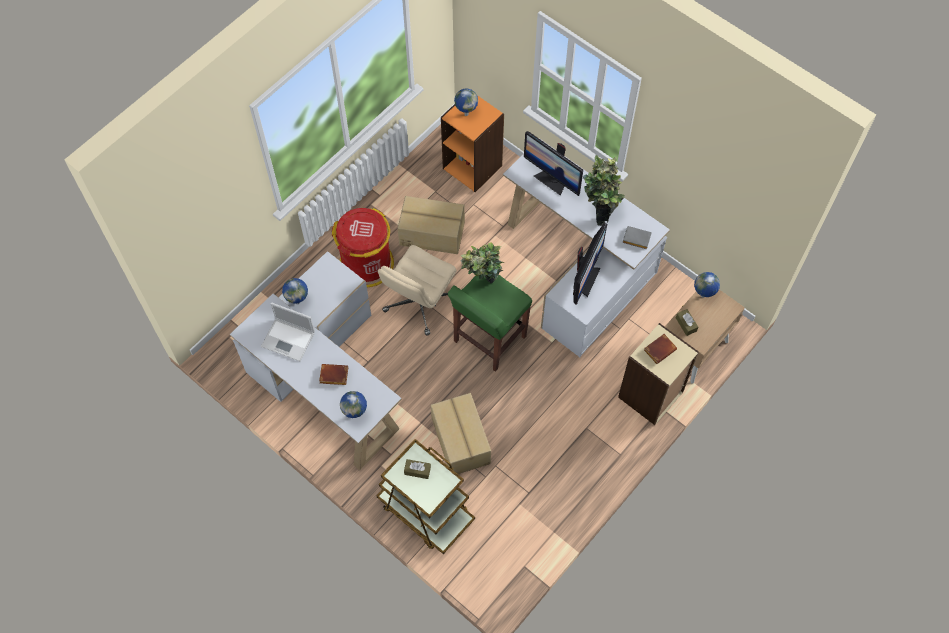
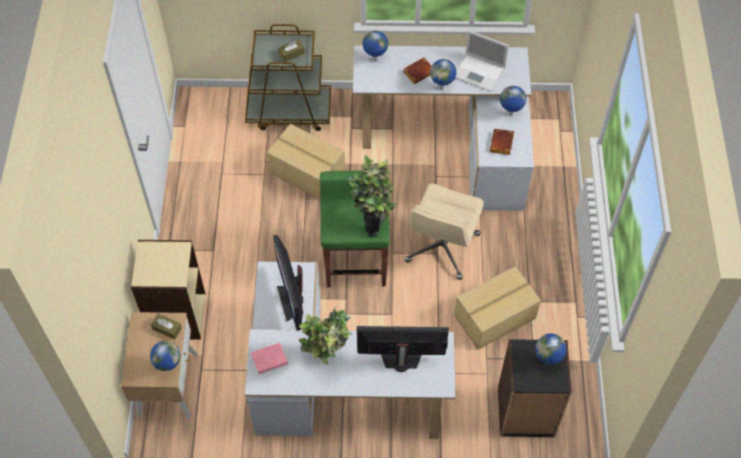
camera: 140 degrees right, 5 degrees down
laptop [261,302,315,361] -> laptop turned 135 degrees counterclockwise [455,30,509,92]
red trash can [332,208,394,287] -> none
beige office chair [378,245,457,336] -> beige office chair turned 150 degrees counterclockwise [405,183,484,280]
orange bookcase [441,95,504,192] -> black bookcase [498,339,572,437]
grey book [622,226,652,249] -> pink book [251,342,288,374]
brown book [644,334,677,364] -> brown book moved to [490,129,514,155]
none -> globe [430,59,456,90]

